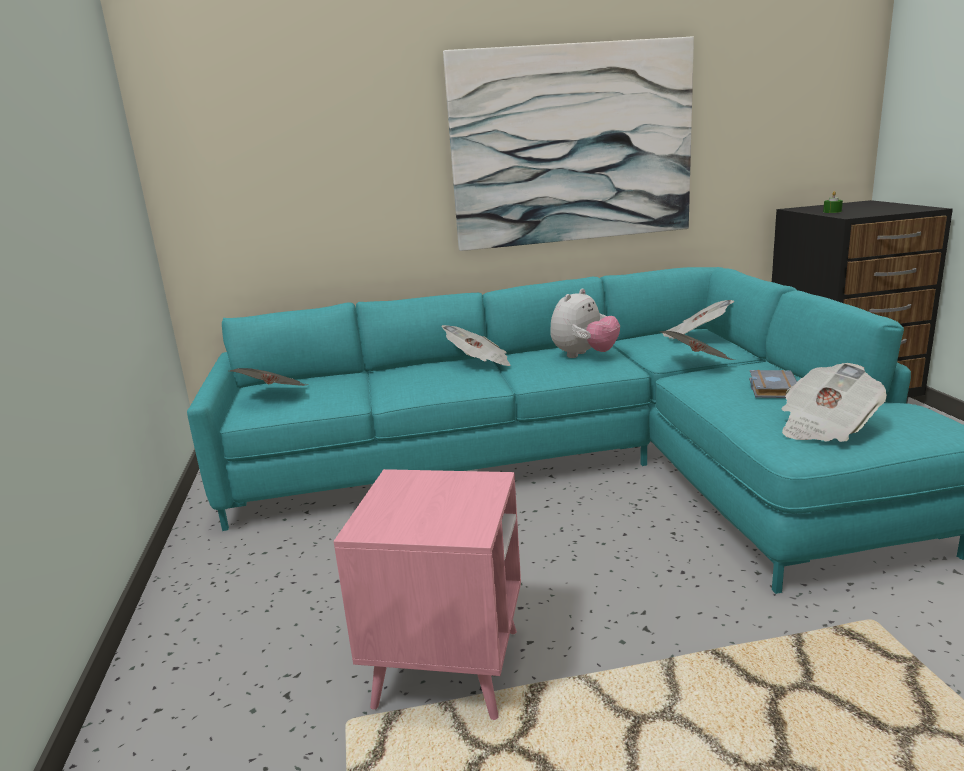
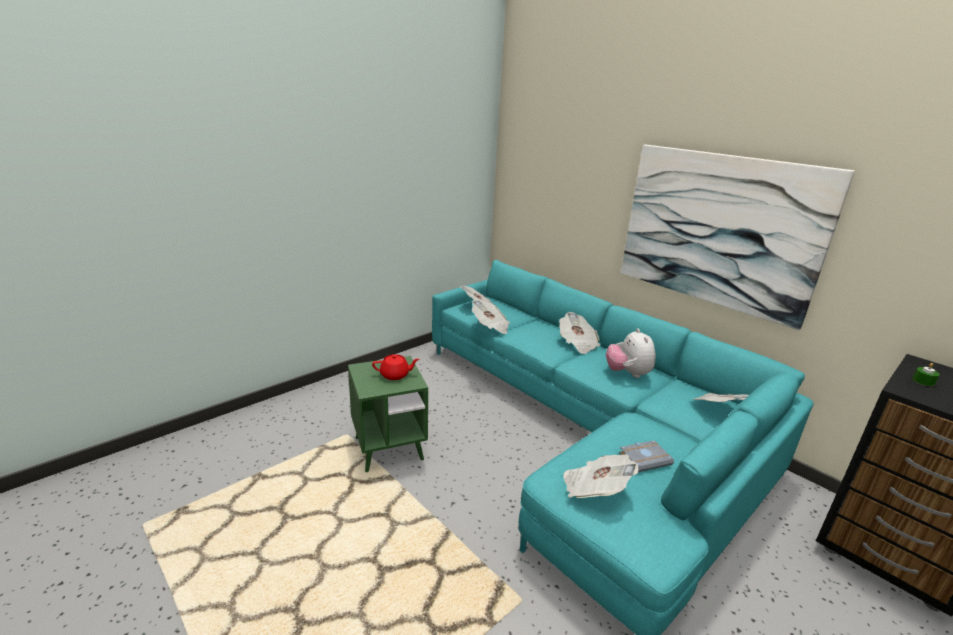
camera: 55 degrees right, 5 degrees up
pink side table [334,469,521,720] -> green side table [348,356,428,472]
plush toy [550,289,620,358] -> plush toy turned 75 degrees clockwise [606,329,656,378]
newspaper [660,331,735,360] -> newspaper moved to [472,300,510,334]
none -> red teapot [372,354,419,380]

